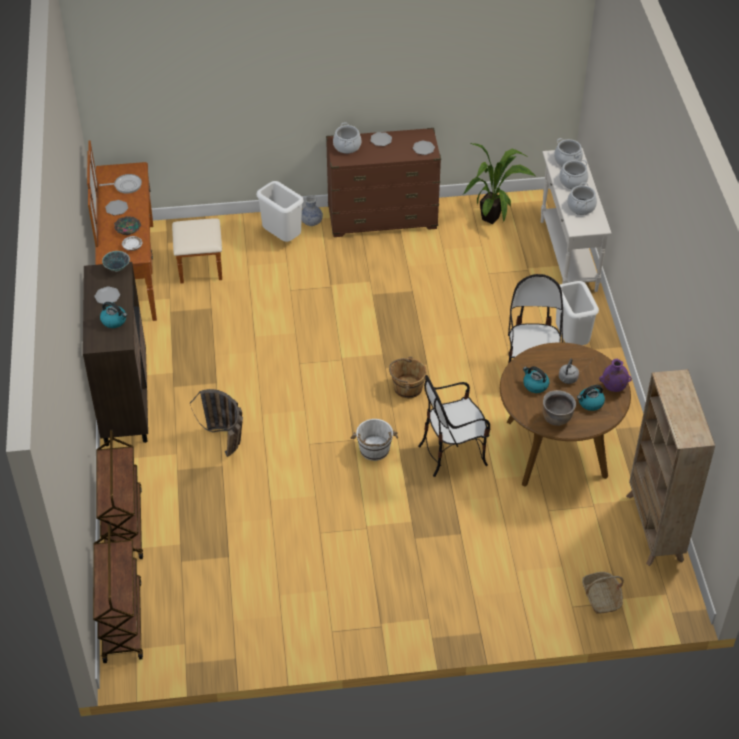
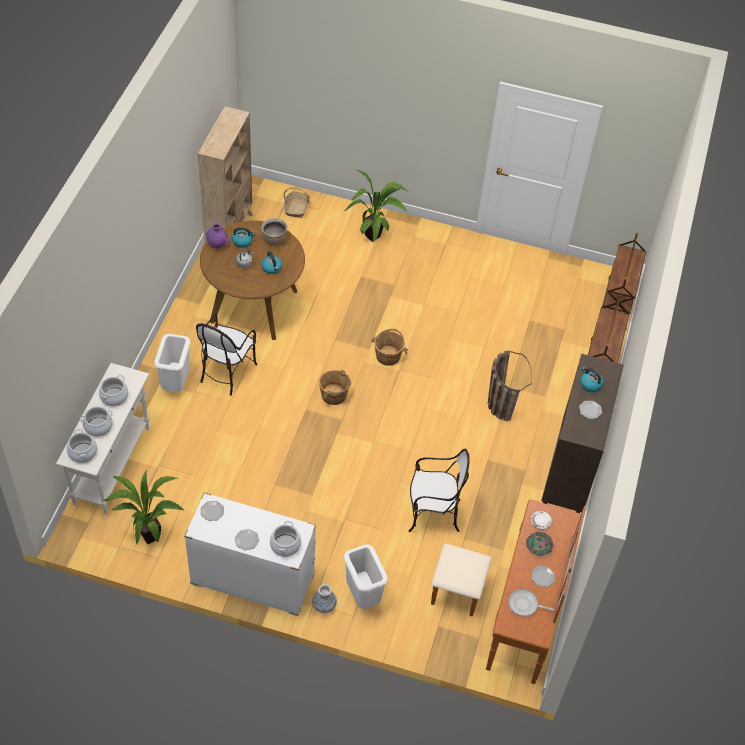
camera: 160 degrees left, 5 degrees up
bowl [102,251,130,272] -> none
brown dresser [326,128,441,237] -> white dresser [184,492,316,616]
white bucket [351,419,398,461] -> brown bucket [371,329,408,366]
chair [418,375,491,477] -> chair moved to [408,448,469,532]
none -> potted plant [344,169,408,243]

